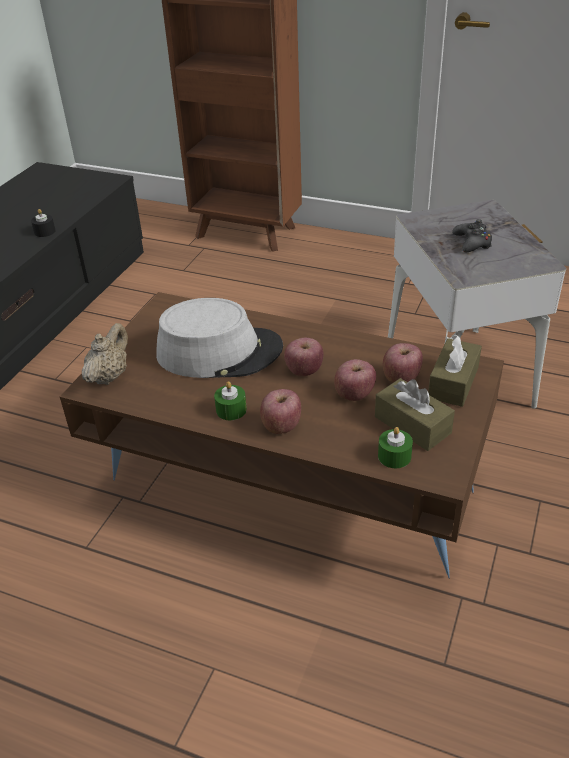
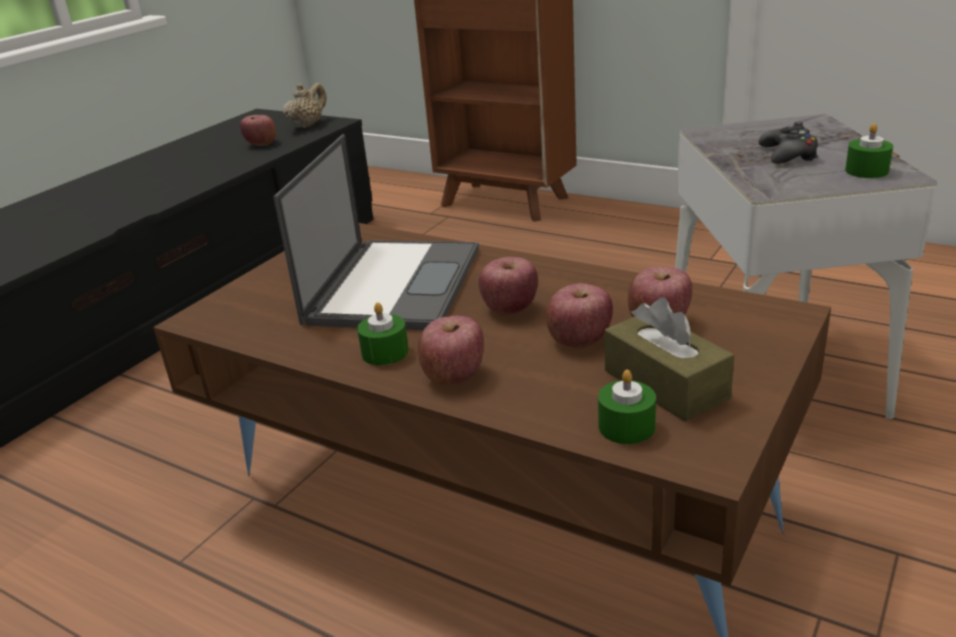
camera: 10 degrees right, 10 degrees down
black candle [31,209,56,237] -> none
beige teapot [82,323,128,385] -> beige teapot moved to [283,83,326,128]
grey hat [156,298,283,378] -> laptop [273,134,479,330]
brown tissue box [428,335,482,407] -> none
none -> apple [240,115,276,146]
none -> green candle [845,123,893,178]

